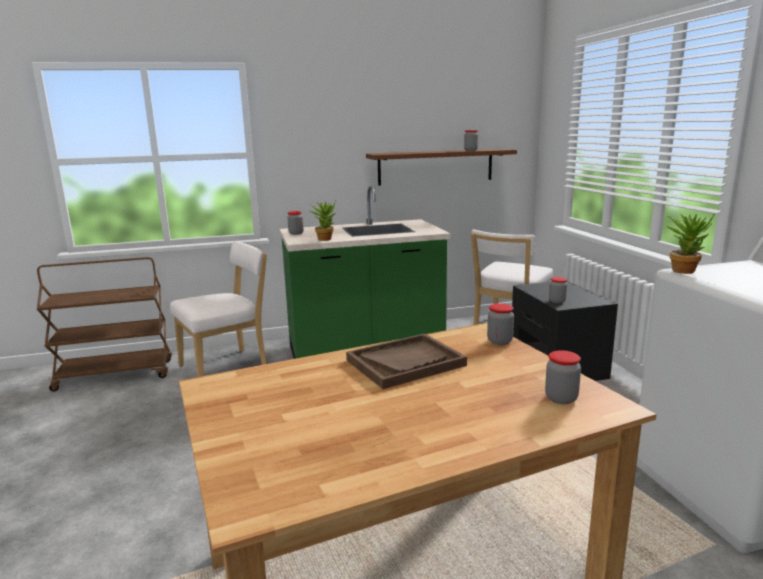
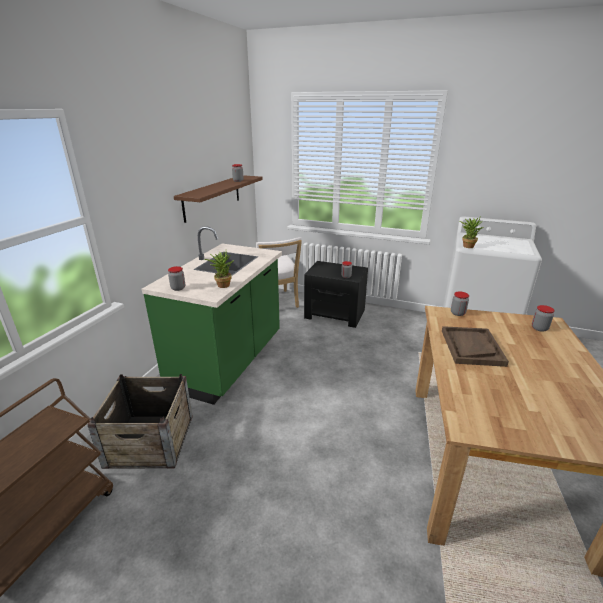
camera: 55 degrees left, 10 degrees up
white chair [170,241,267,377] -> crate [87,374,193,469]

